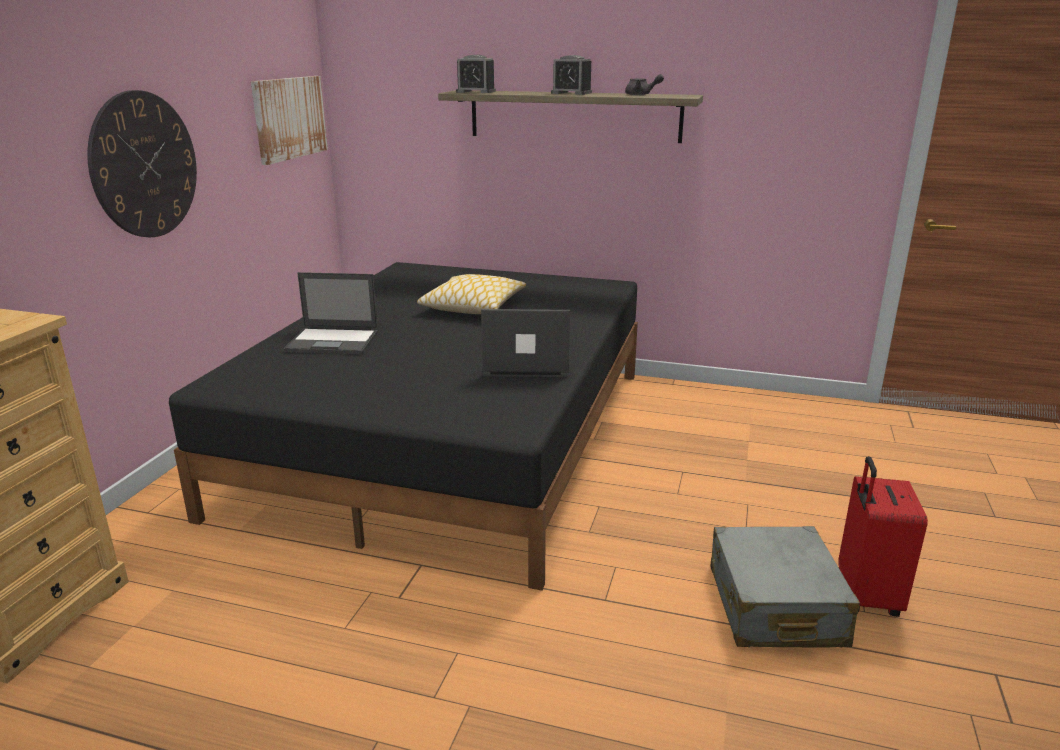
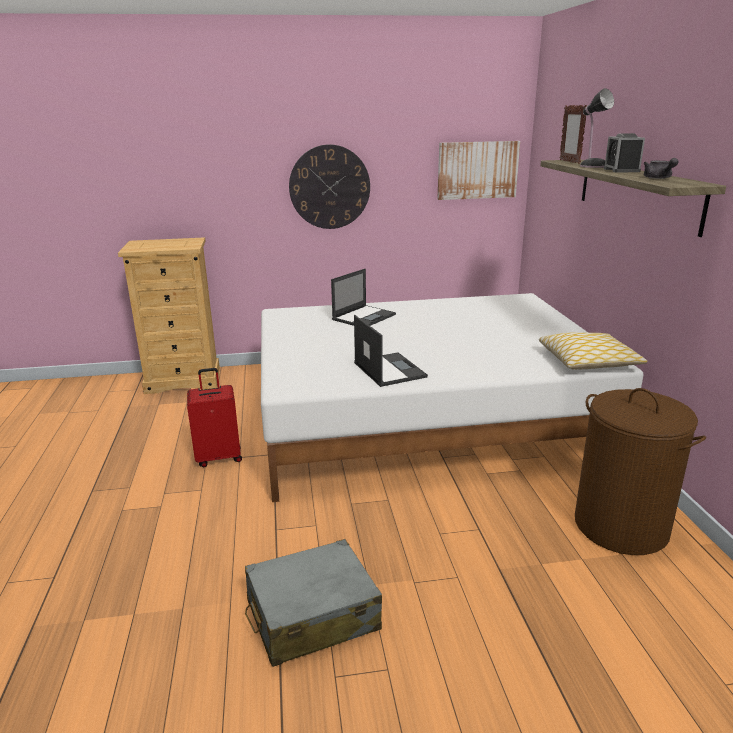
camera: 65 degrees right, 0 degrees up
black bed [169,262,638,591] -> white bed [261,293,643,502]
laptop [284,272,378,354] -> laptop turned 120 degrees counterclockwise [331,268,396,326]
pillow [417,274,526,314] -> pillow moved to [539,332,647,370]
alarm clock [456,55,496,93] -> picture frame [560,105,587,164]
red suitcase [838,456,928,617] -> red suitcase moved to [187,368,242,467]
none -> brown laundry basket [575,388,706,555]
none -> table lamp [580,88,614,168]

